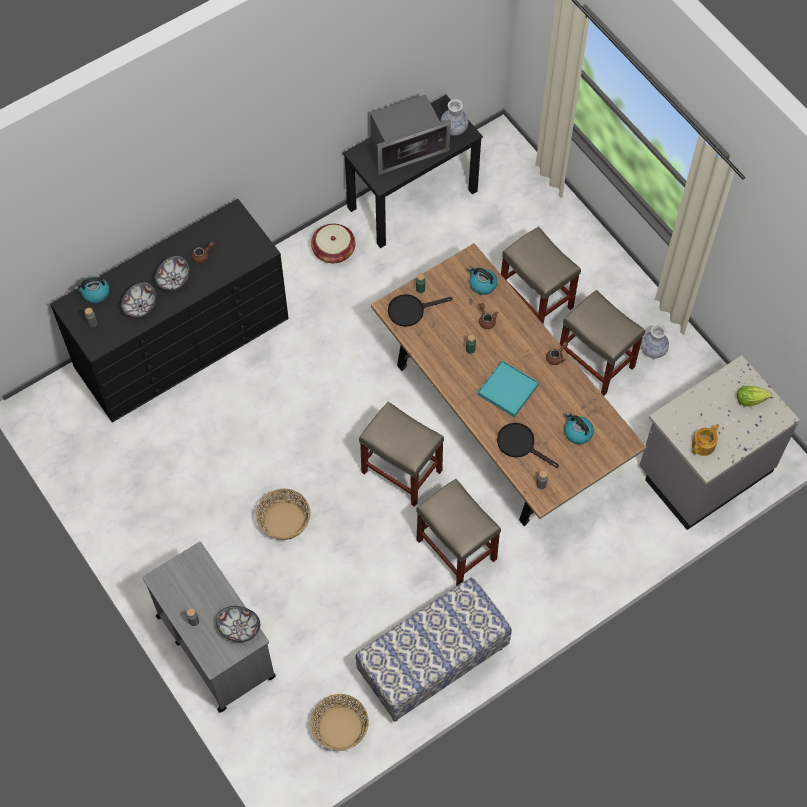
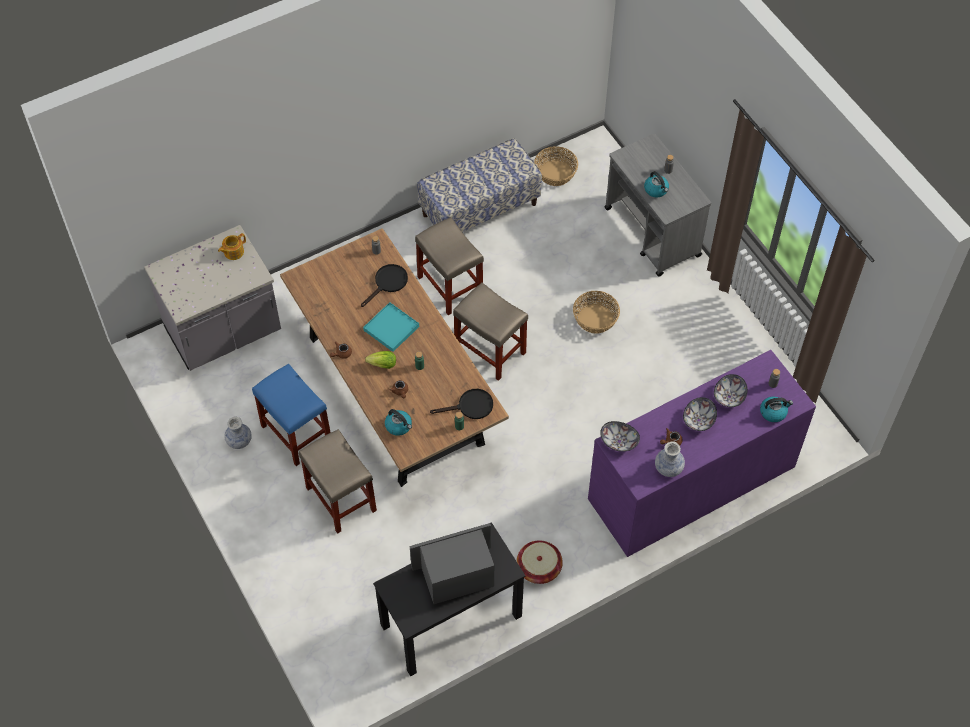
camera: 175 degrees left, 5 degrees down
black dresser [50,199,289,422] -> purple dresser [588,350,816,557]
bowl [216,606,260,642] -> bowl moved to [600,421,640,452]
vase [440,99,468,136] -> vase moved to [655,442,685,477]
black frying pan [497,423,559,468] -> black frying pan turned 90 degrees counterclockwise [361,264,408,307]
beige stool [560,290,645,396] -> blue stool [252,364,331,466]
kettle [564,412,594,444] -> kettle moved to [644,171,669,197]
lettuce [737,386,772,407] -> lettuce moved to [365,351,396,369]

